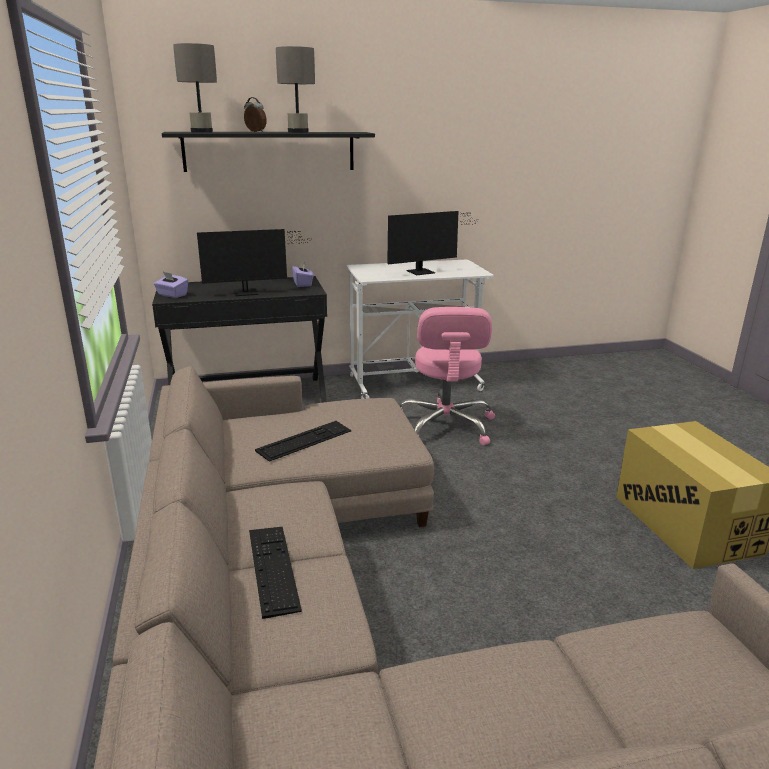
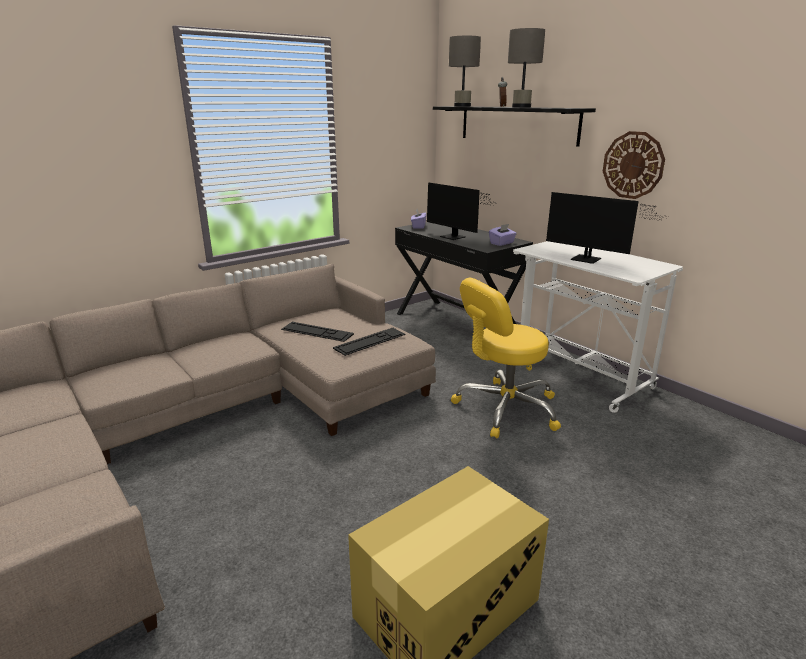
camera: 65 degrees right, 0 degrees up
keyboard [249,527,302,619] -> keyboard moved to [333,328,406,356]
pink office chair [399,307,495,446] -> yellow office chair [451,277,561,438]
none -> wall clock [603,131,665,199]

